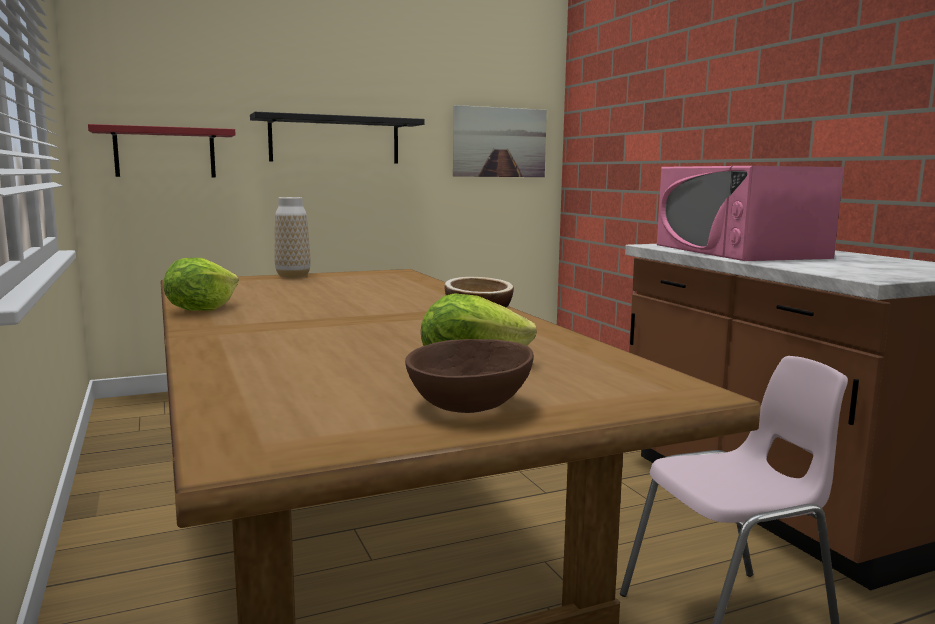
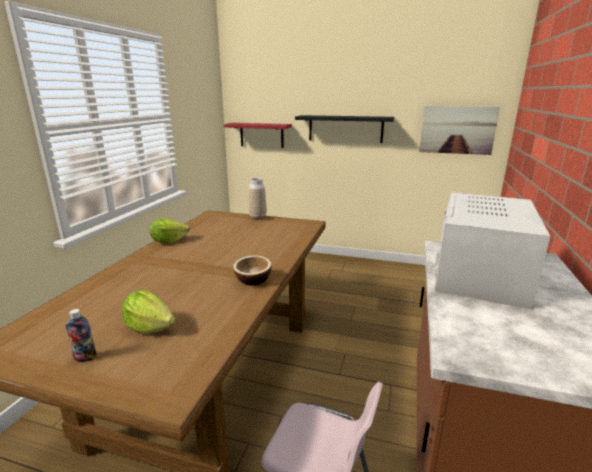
camera: 40 degrees right, 10 degrees up
brown bowl [405,339,534,413] -> bottle [66,309,96,362]
pink microwave [657,166,844,261] -> white microwave [435,192,550,309]

